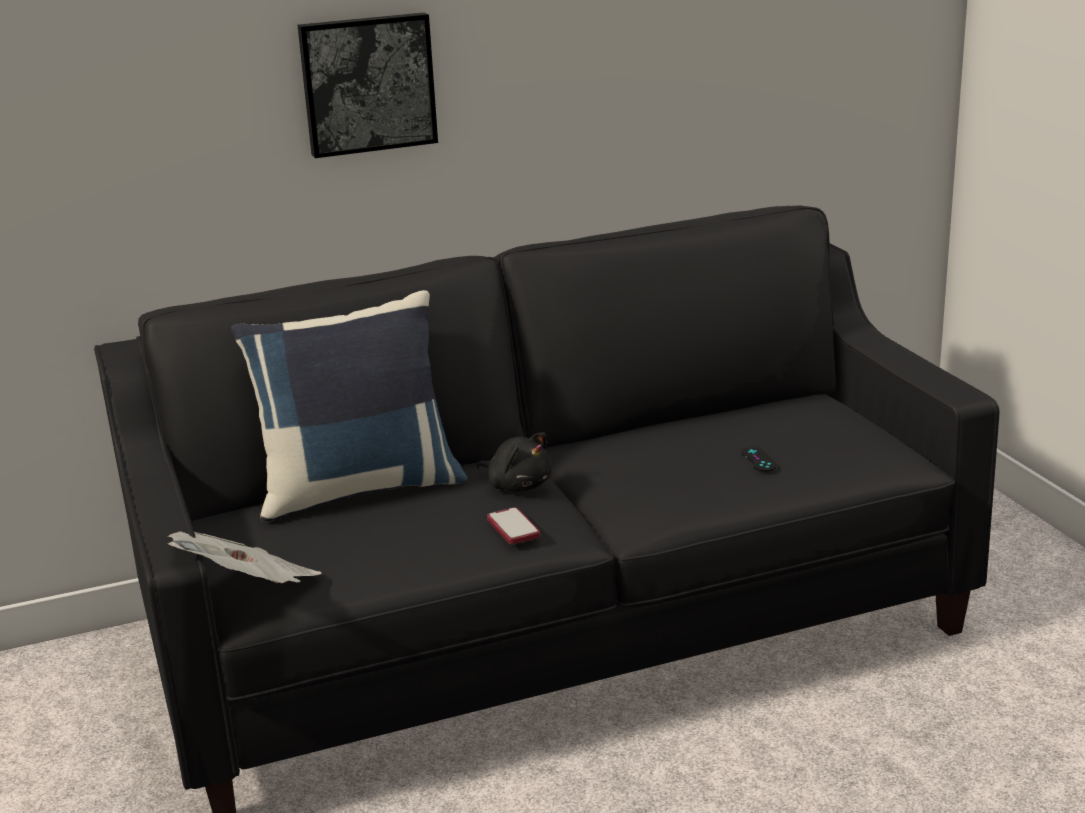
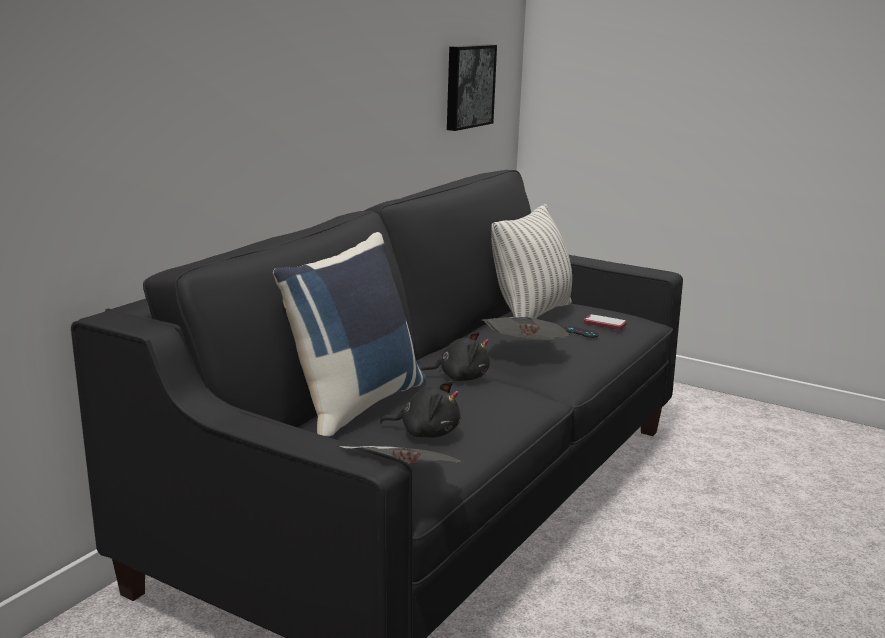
camera: 40 degrees left, 5 degrees down
picture [297,13,438,158] -> picture moved to [447,44,497,131]
phone [487,507,540,544] -> phone moved to [584,314,627,330]
none -> black plush toy [379,381,461,437]
none -> newspaper [482,317,571,340]
none -> pillow [491,204,572,318]

